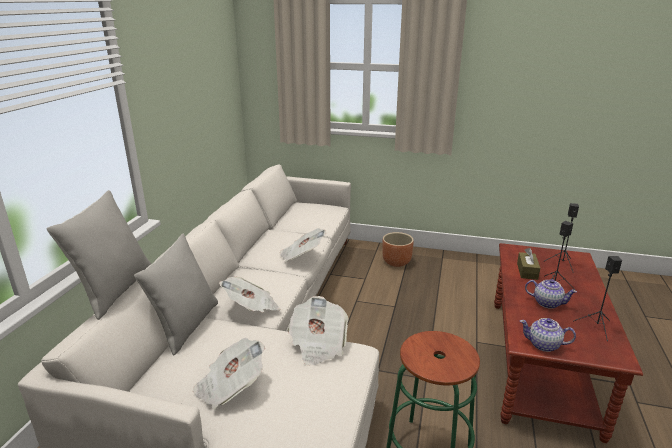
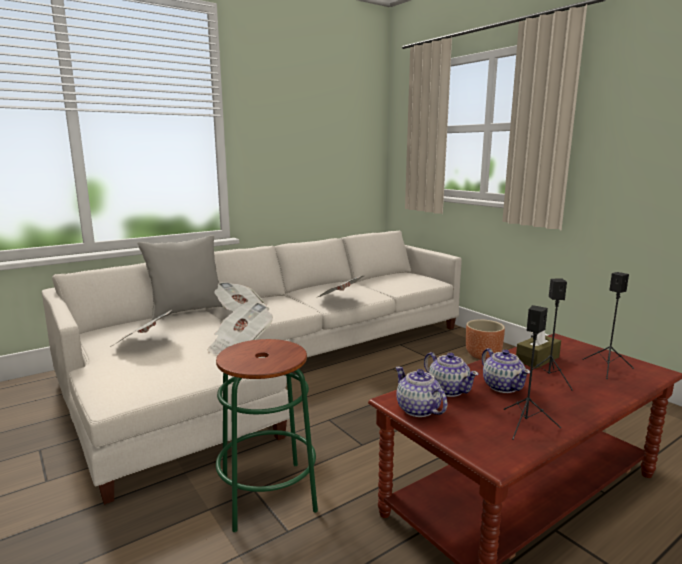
camera: 40 degrees right, 10 degrees down
grey pillow [47,190,151,320] -> none
none -> teapot [424,352,479,397]

